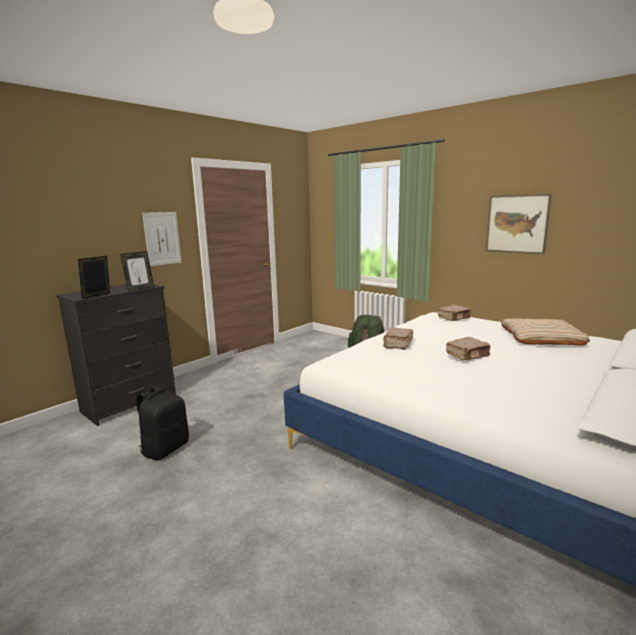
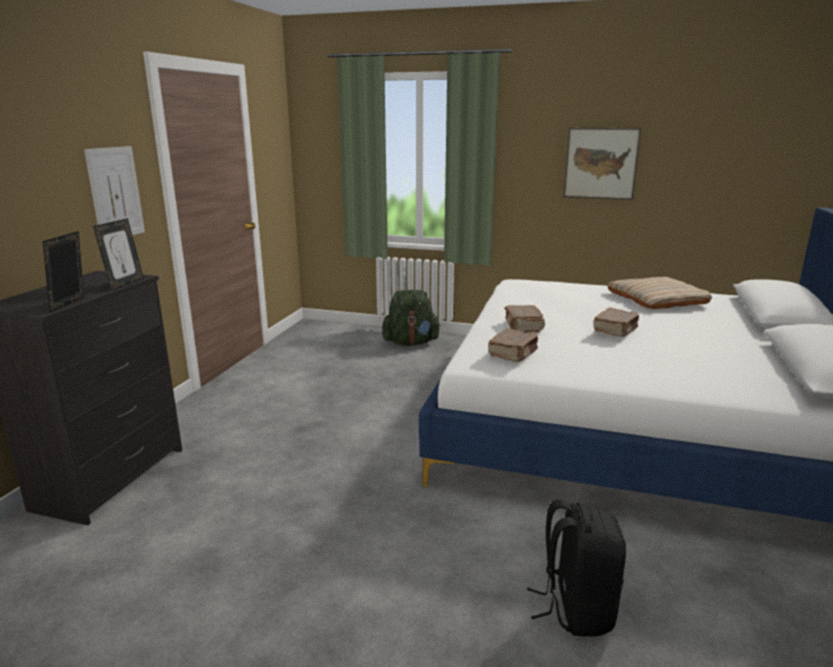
camera: 25 degrees left, 5 degrees up
black backpack [136,386,189,460] -> black backpack moved to [527,499,626,636]
brown book [438,305,471,321] -> brown book moved to [488,328,538,362]

